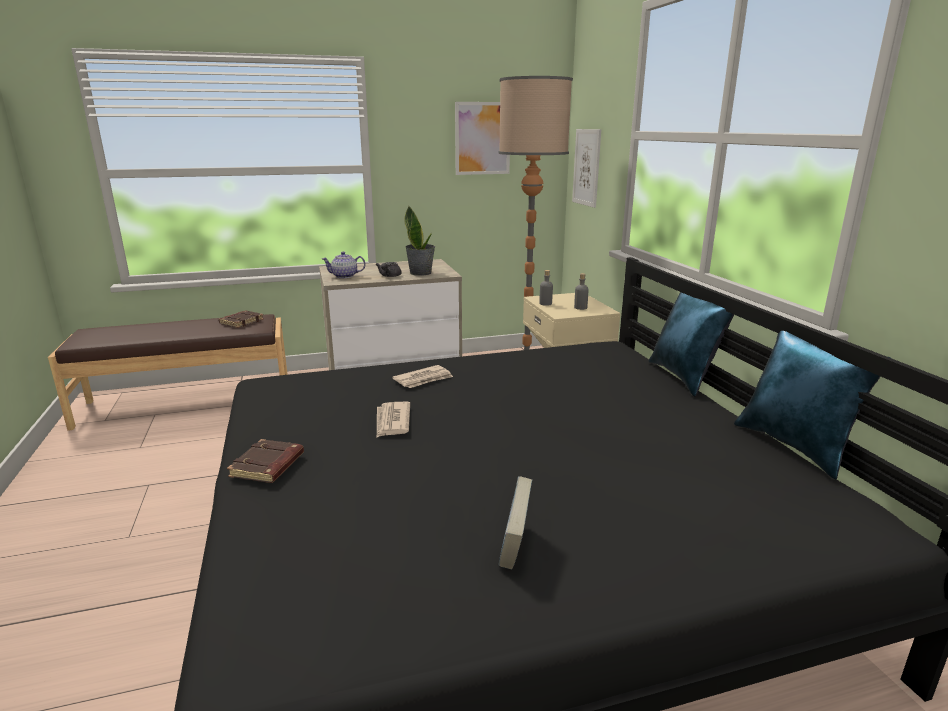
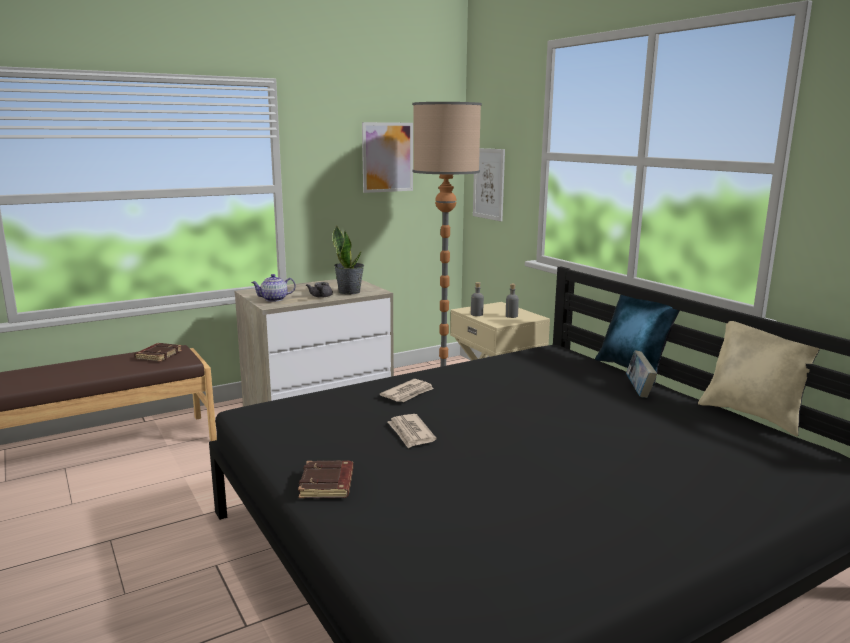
camera: 15 degrees left, 5 degrees down
book [498,476,532,570] -> book moved to [626,351,657,398]
blue pillow [734,331,891,479] -> beige pillow [698,321,820,436]

